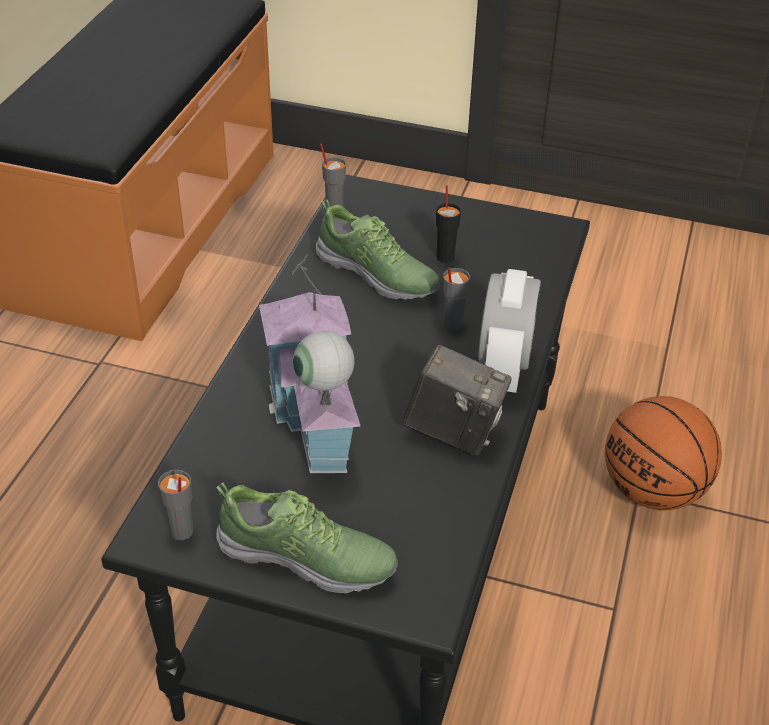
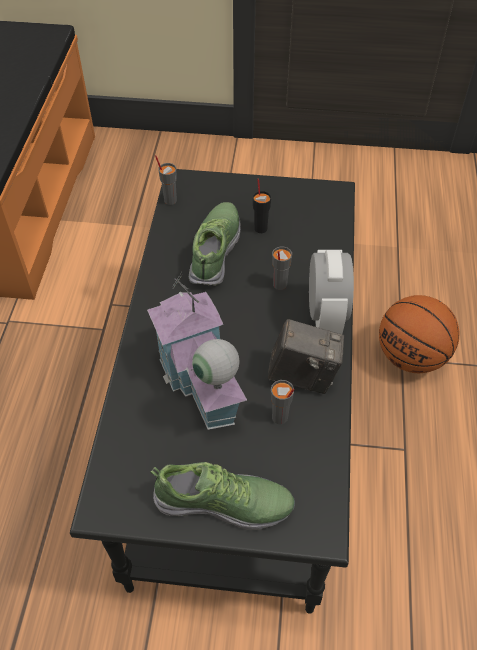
camera: 10 degrees left, 10 degrees up
grey cup [158,470,193,540] -> grey cup moved to [271,380,294,424]
shoe [316,199,440,300] -> shoe turned 105 degrees counterclockwise [189,202,241,286]

